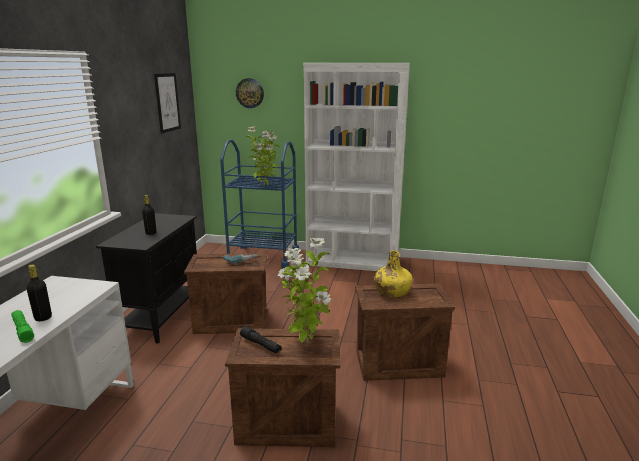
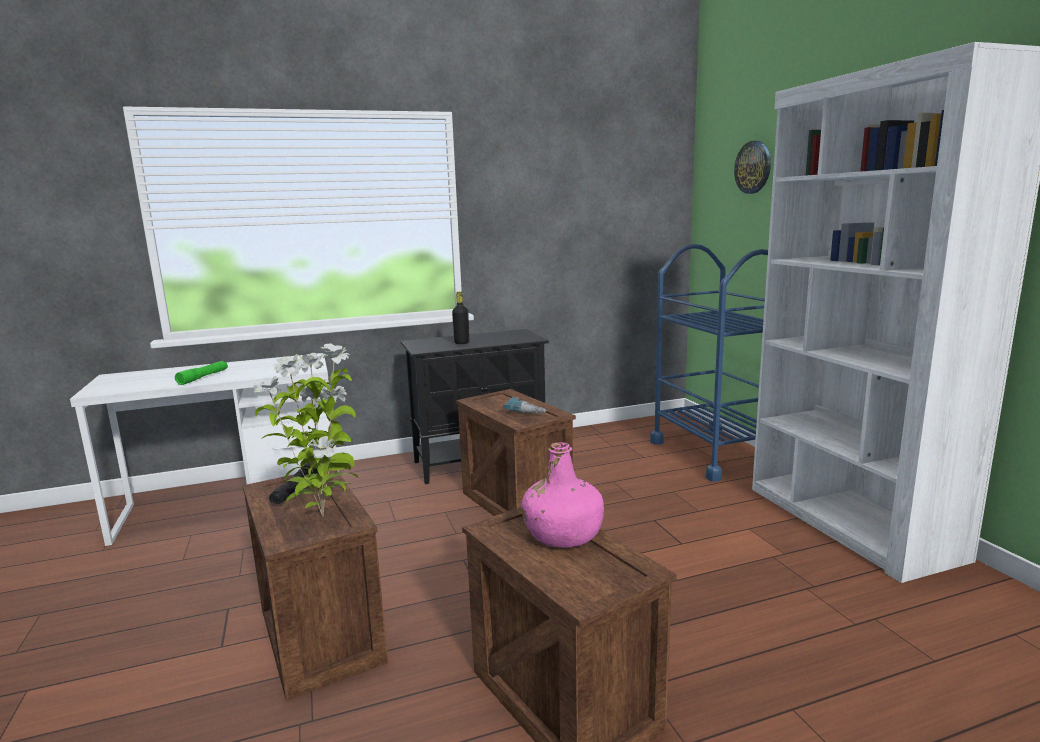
camera: 60 degrees right, 5 degrees down
black bottle [26,265,52,321] -> none
picture [154,73,181,134] -> none
potted plant [246,126,280,187] -> none
yellow bottle [374,250,413,297] -> pink bottle [521,442,604,548]

